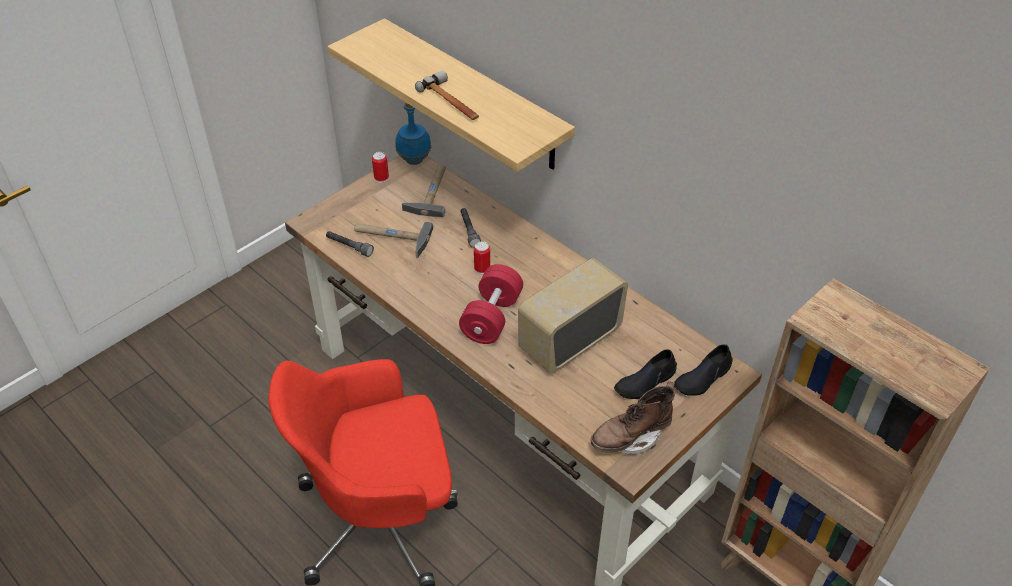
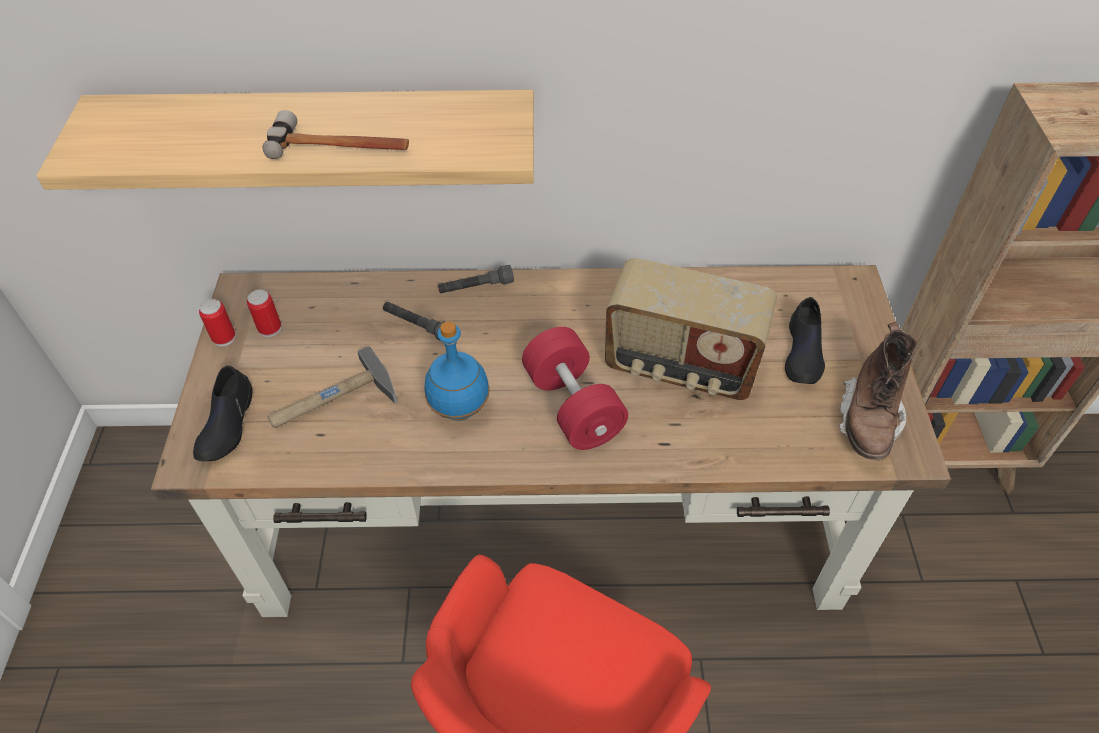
camera: 45 degrees left, 5 degrees up
grey flashlight [326,231,374,257] -> grey flashlight moved to [438,265,514,293]
blue bottle [395,103,431,165] -> blue bottle moved to [424,321,489,421]
hammer [402,164,446,217] -> none
can [474,241,490,274] -> can moved to [247,290,281,337]
radio [518,258,628,374] -> radio turned 75 degrees counterclockwise [605,258,777,400]
black shoe [674,344,733,396] -> black shoe moved to [193,365,252,461]

